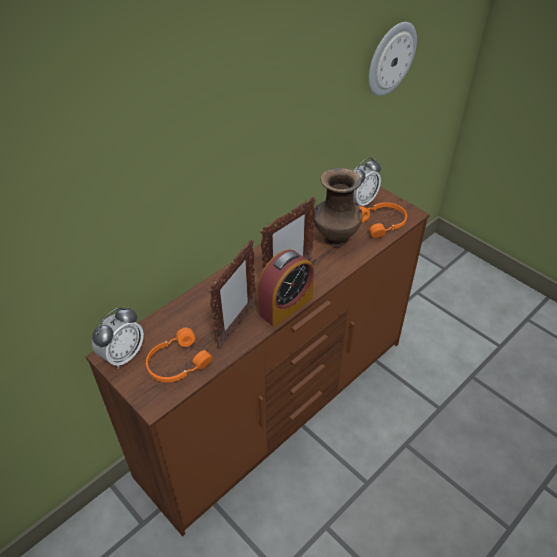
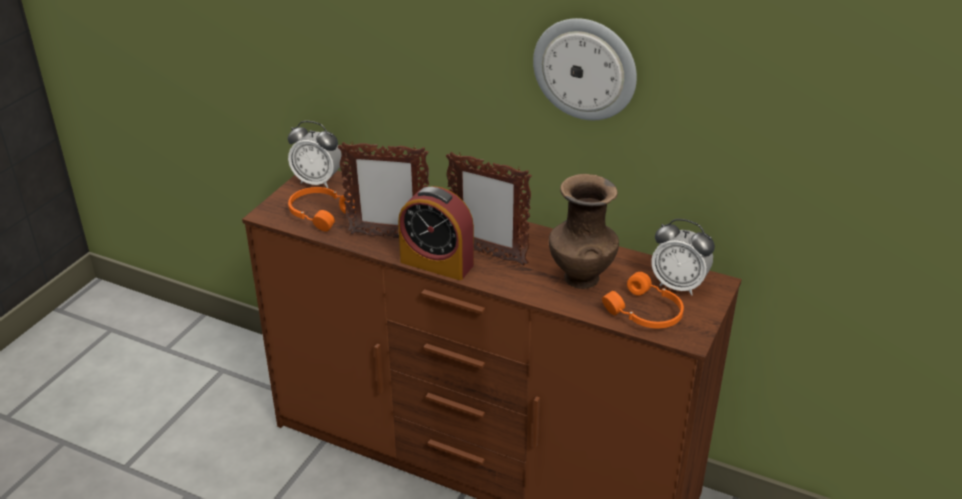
camera: 70 degrees right, 10 degrees down
wall clock [369,22,417,96] -> wall clock moved to [533,18,637,120]

